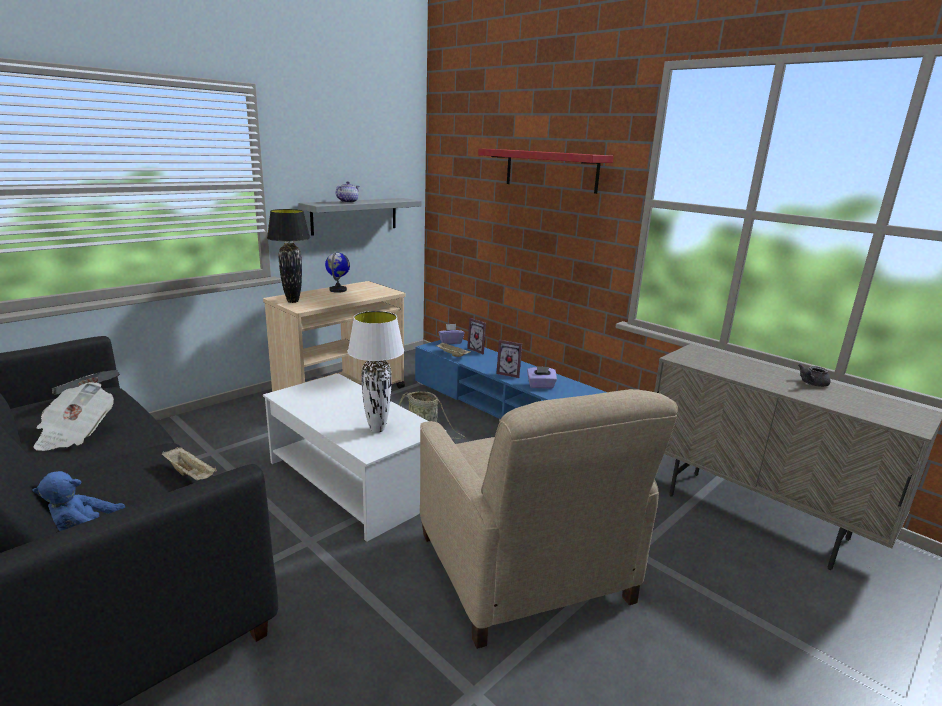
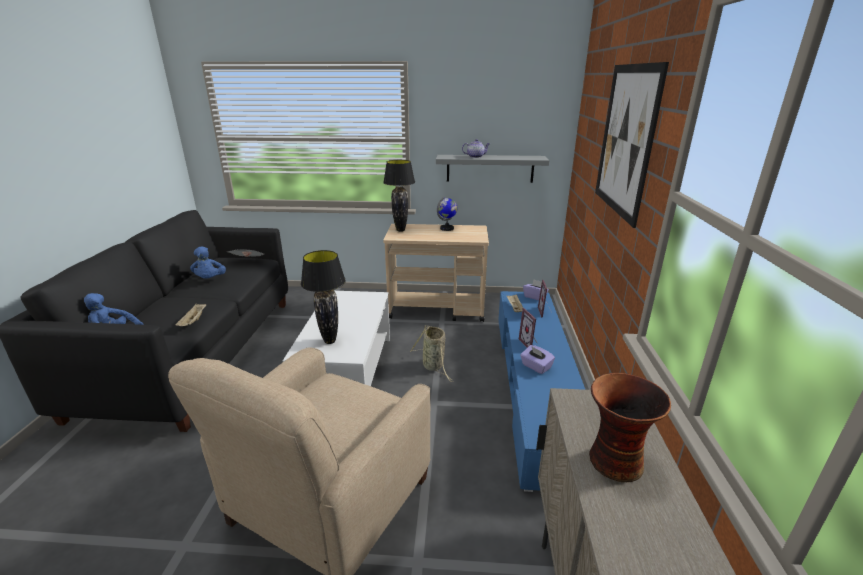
camera: 50 degrees right, 5 degrees up
newspaper [34,382,114,451] -> blue plush toy [190,247,226,279]
white table lamp [347,311,404,433] -> black table lamp [301,250,346,344]
red shelf [478,149,613,194] -> picture [595,62,669,228]
grey teapot [798,364,830,387] -> none
none -> vase [589,373,671,482]

